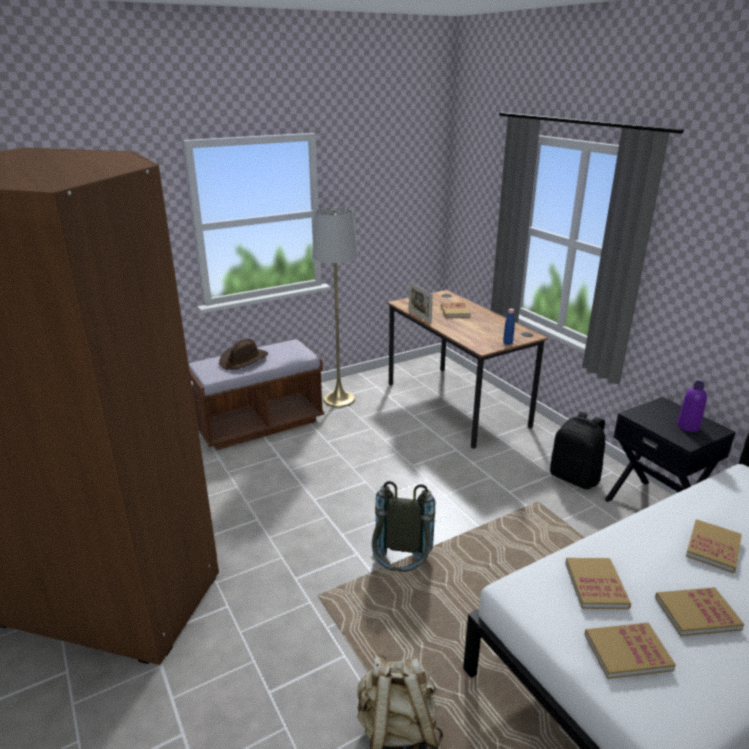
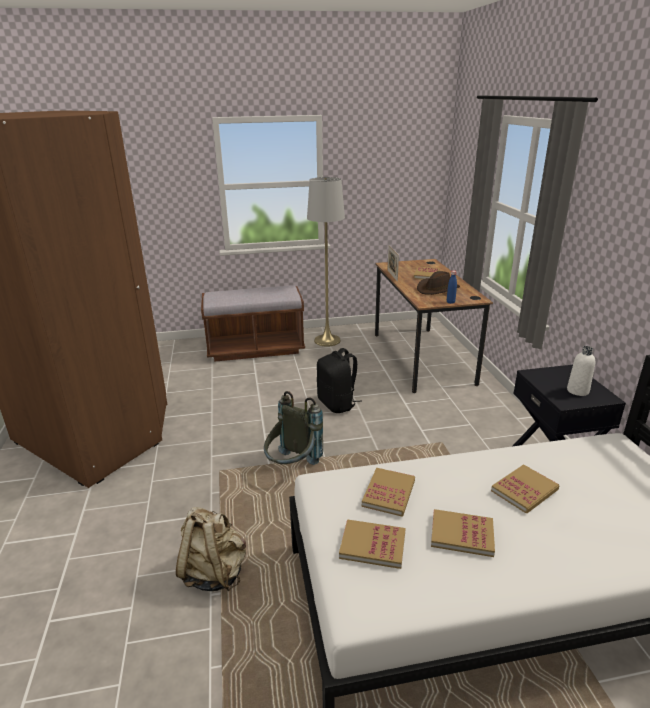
camera: 20 degrees right, 0 degrees up
brown hat [219,339,268,370] -> brown hat moved to [417,271,460,295]
black backpack [550,412,605,489] -> black backpack moved to [317,348,362,413]
purple bottle [677,381,707,432] -> white bottle [567,346,595,396]

